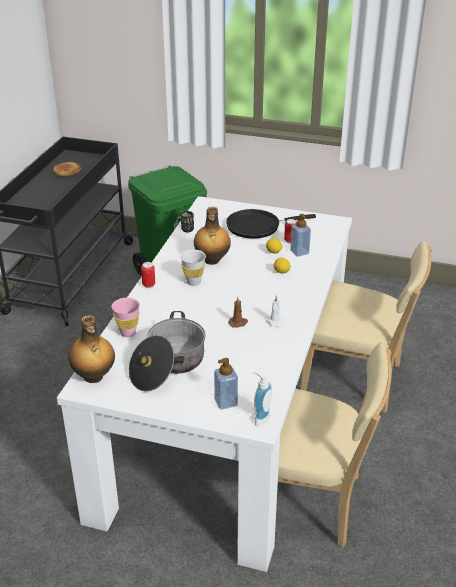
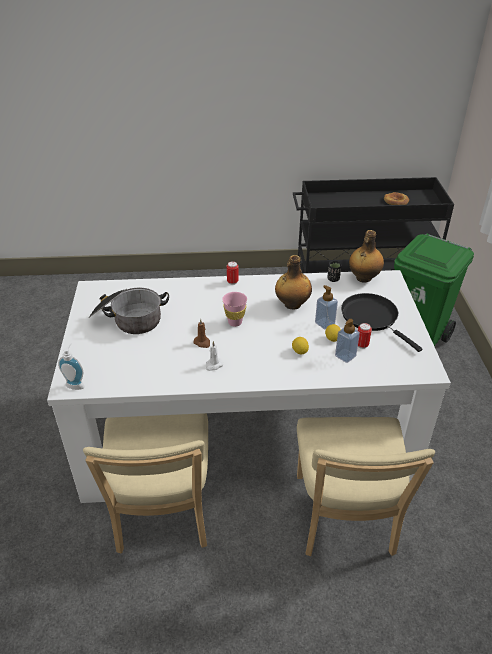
camera: 70 degrees right, 5 degrees up
bottle [68,315,115,383] -> bottle moved to [349,230,384,283]
pink cup [112,298,140,337] -> pink cup moved to [222,292,247,327]
white cup [180,250,206,286] -> none
soap dispenser [214,358,238,410] -> soap dispenser moved to [315,285,338,329]

